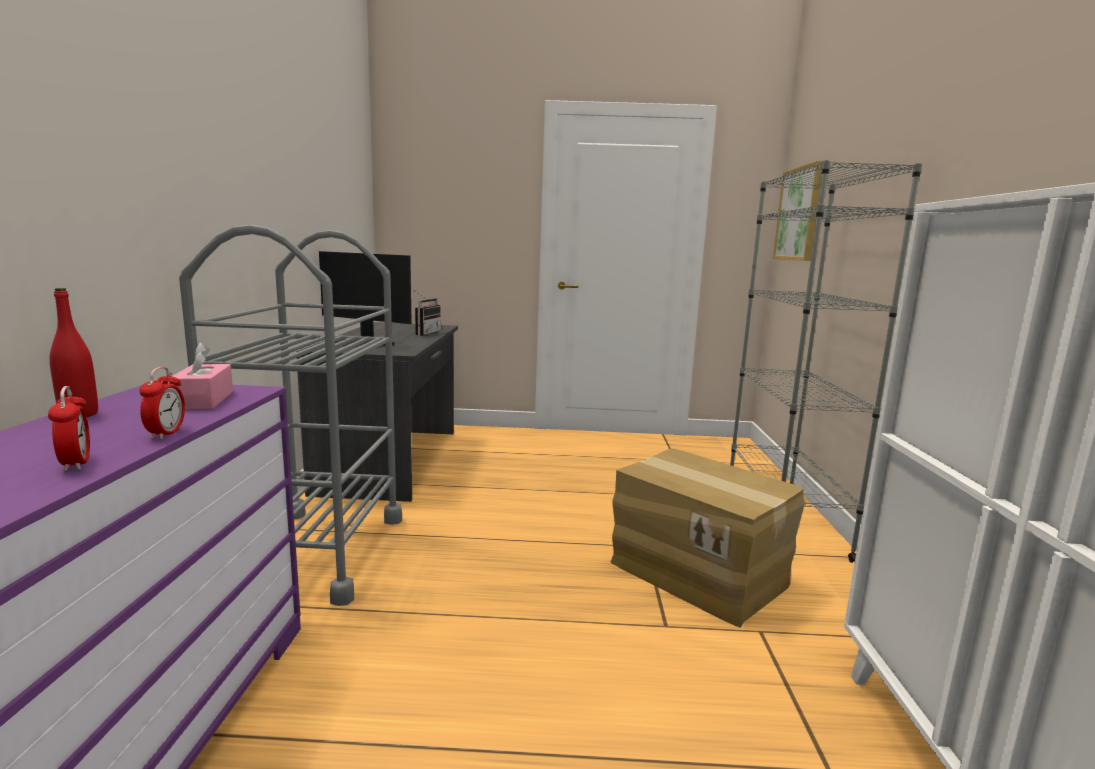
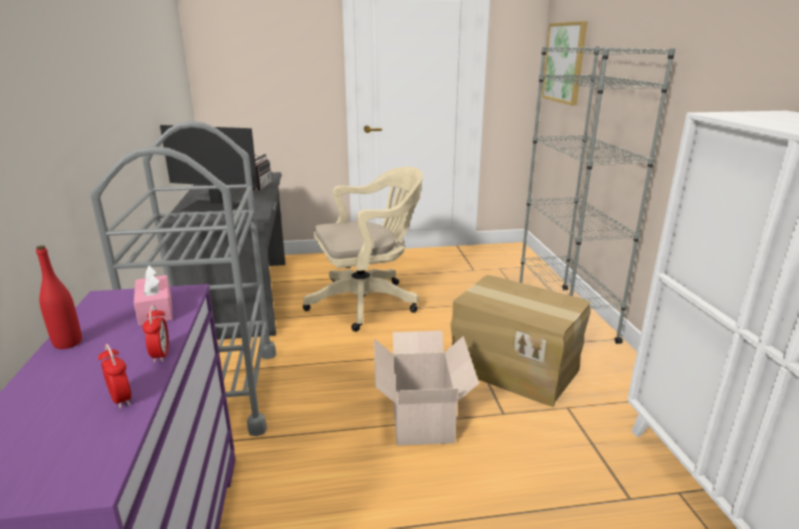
camera: 10 degrees left, 10 degrees up
none -> beige office chair [303,167,423,332]
none -> cardboard box [374,331,479,446]

